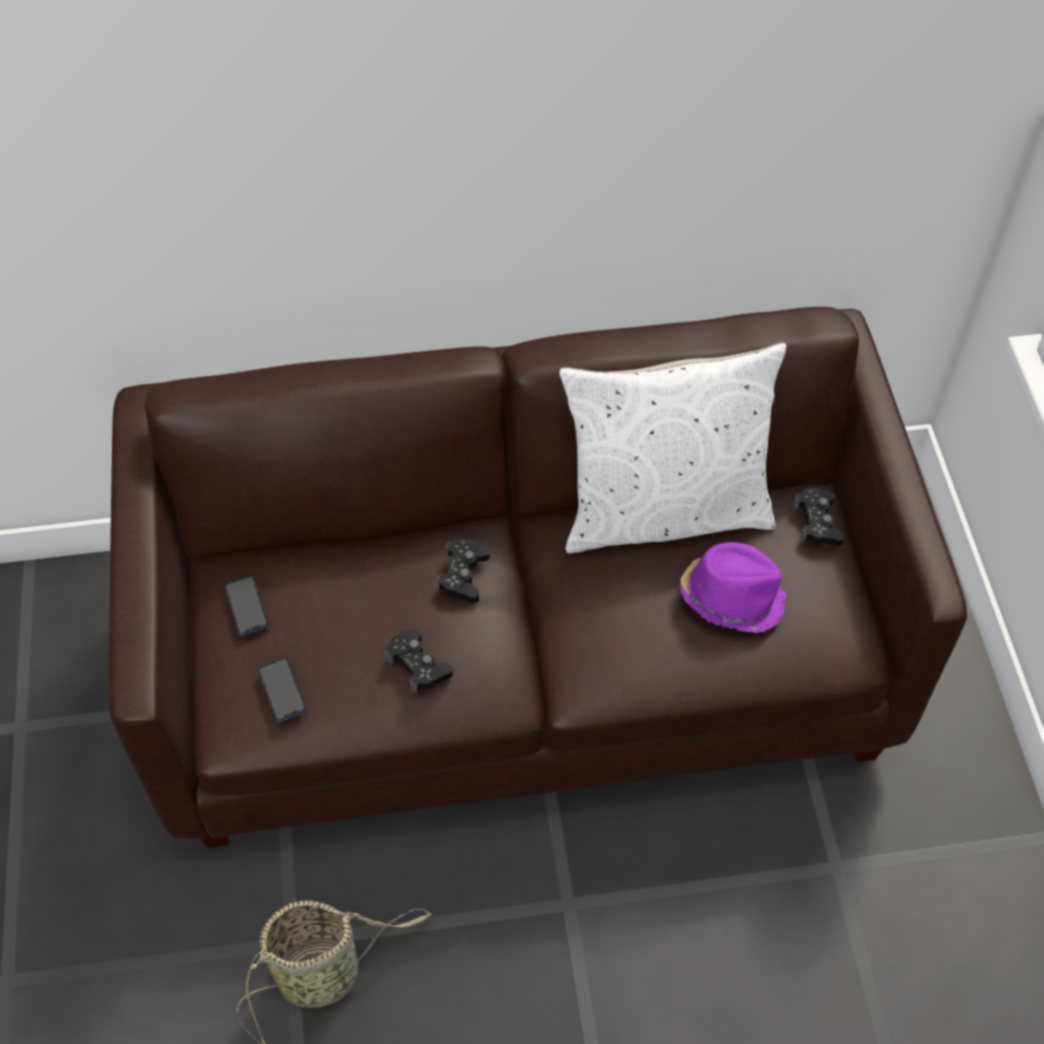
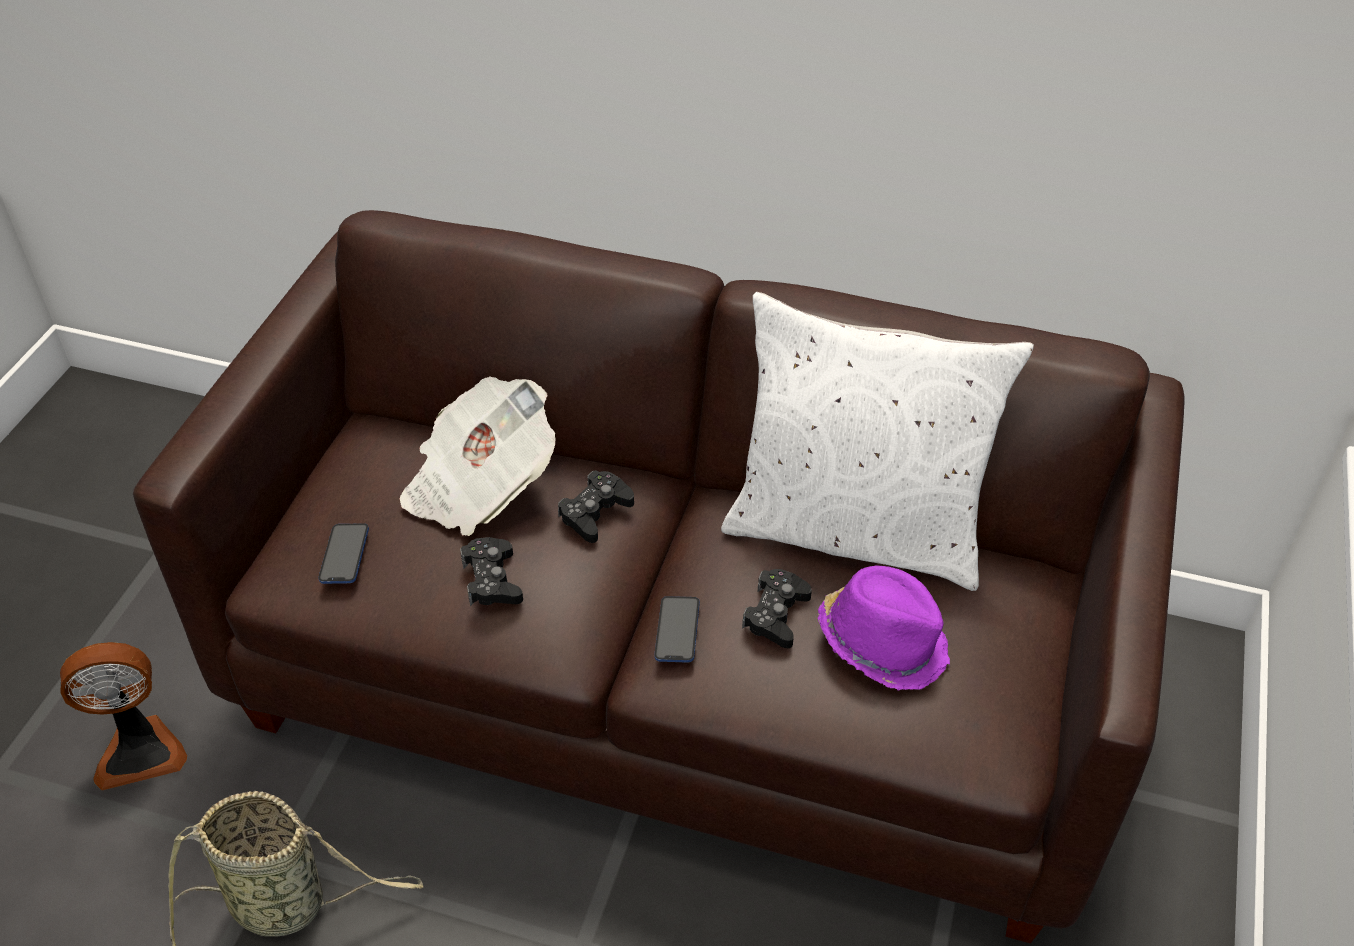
camera: 25 degrees right, 10 degrees down
phone [225,575,269,636] -> phone moved to [654,596,700,663]
black game controller [793,488,845,546] -> black game controller moved to [742,569,812,648]
none -> fan [60,642,187,790]
none -> newspaper [400,376,556,536]

